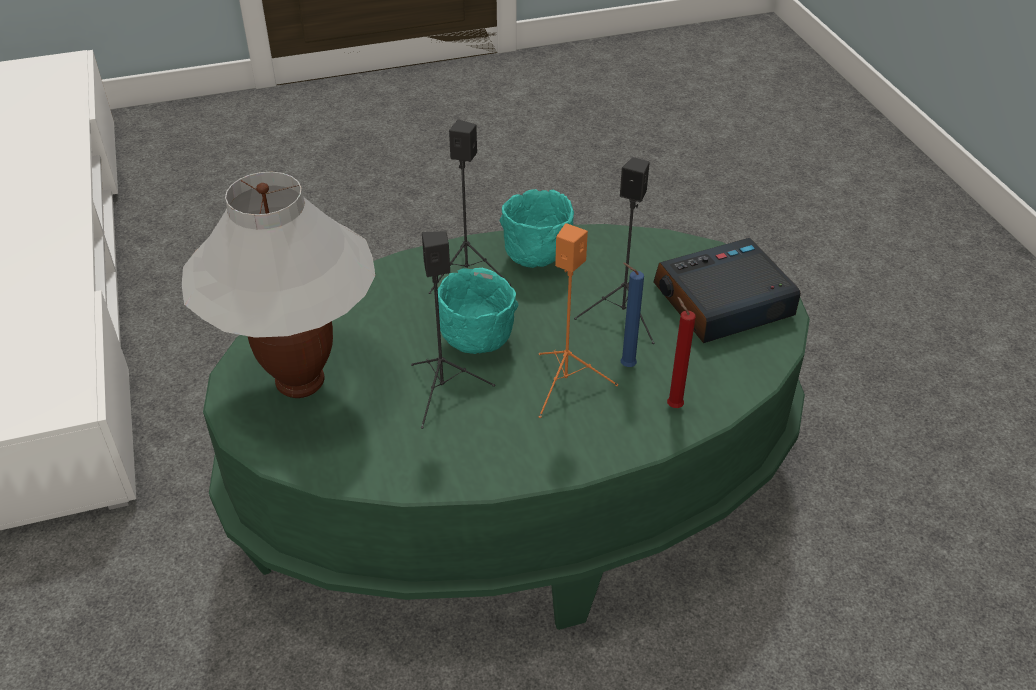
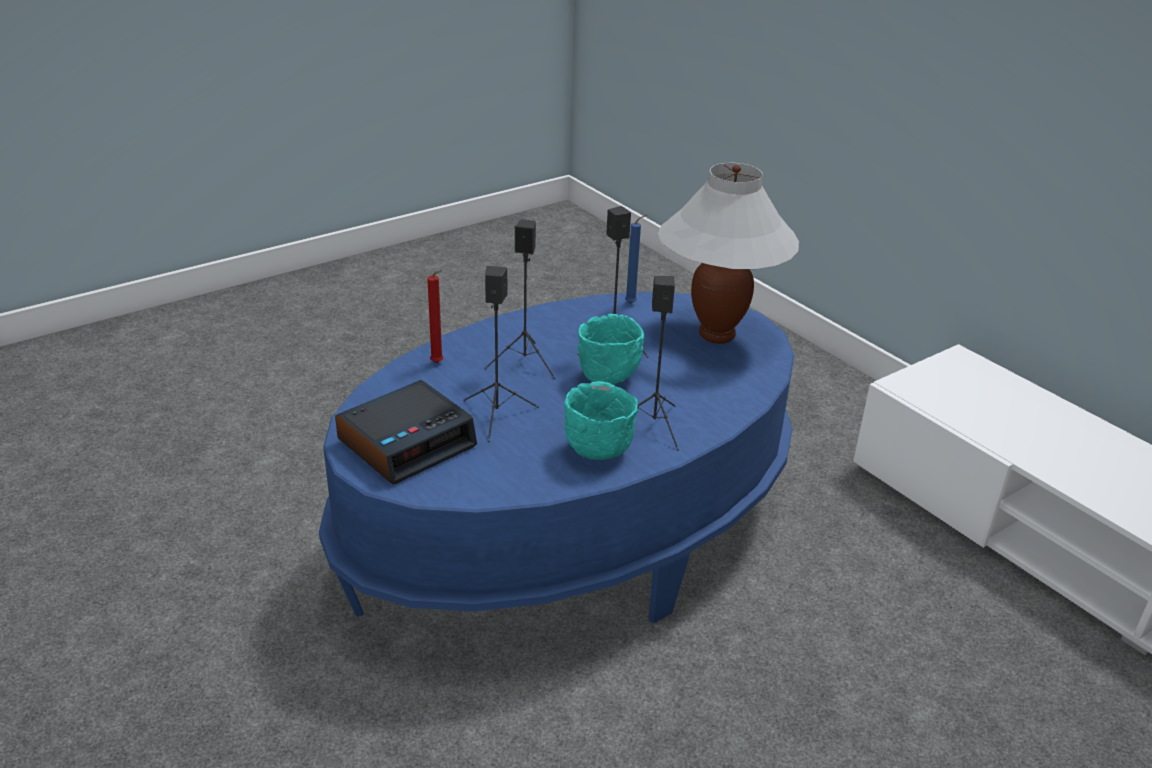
camera: 160 degrees right, 10 degrees down
green coffee table [203,224,810,630] -> blue coffee table [319,292,794,623]
orange speaker [539,223,618,418] -> black speaker [484,219,556,379]
blue candle [620,263,644,367] -> blue candle moved to [625,215,646,304]

